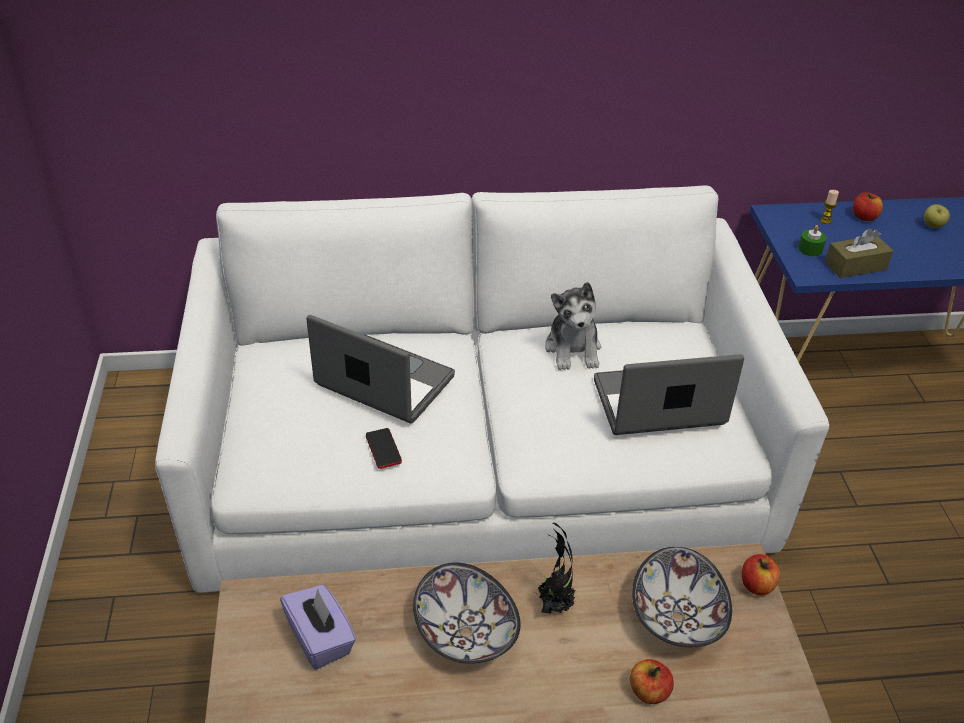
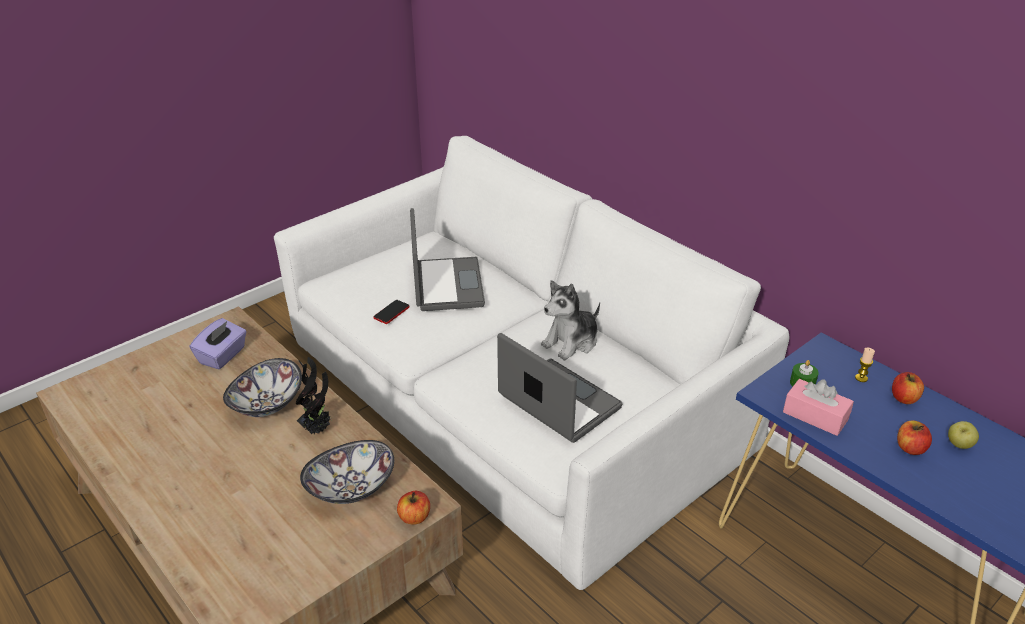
camera: 55 degrees right, 5 degrees down
apple [630,659,674,704] -> apple moved to [897,420,932,455]
brown tissue box [825,228,893,278] -> pink tissue box [783,379,854,436]

